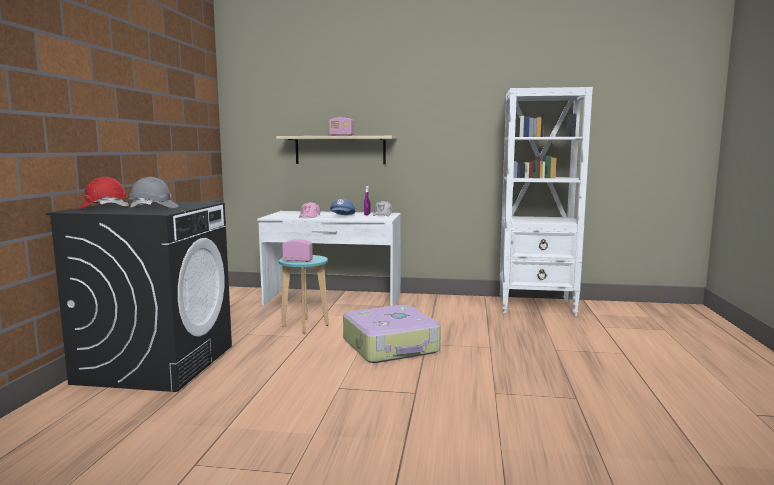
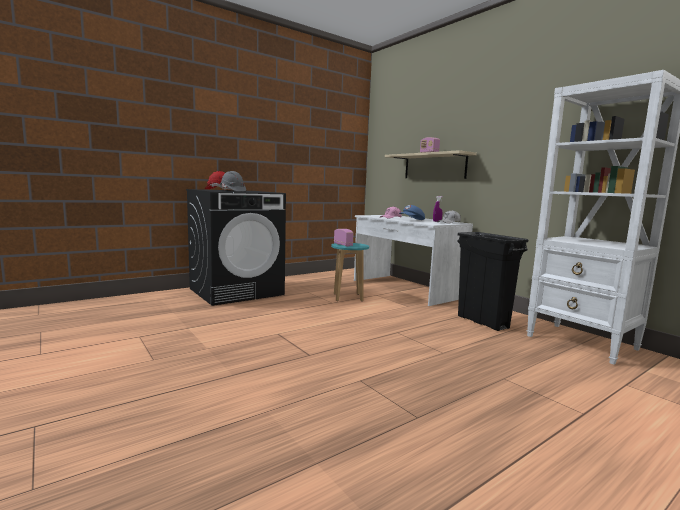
camera: 45 degrees right, 0 degrees up
suitcase [343,305,441,363] -> none
none -> black trash can [457,232,528,331]

